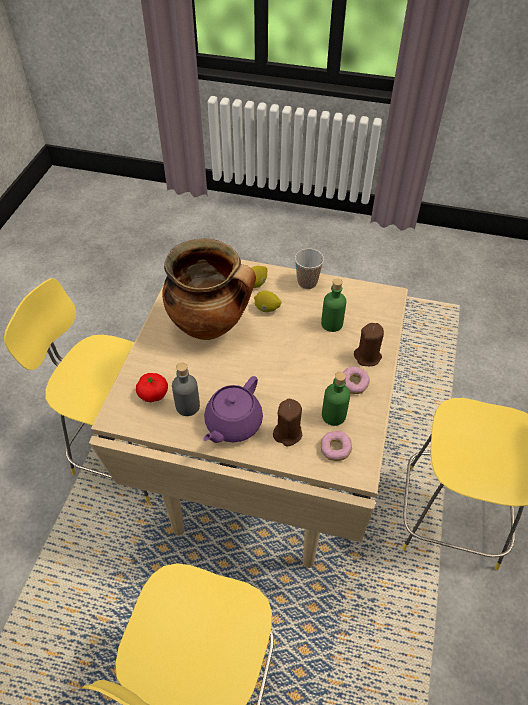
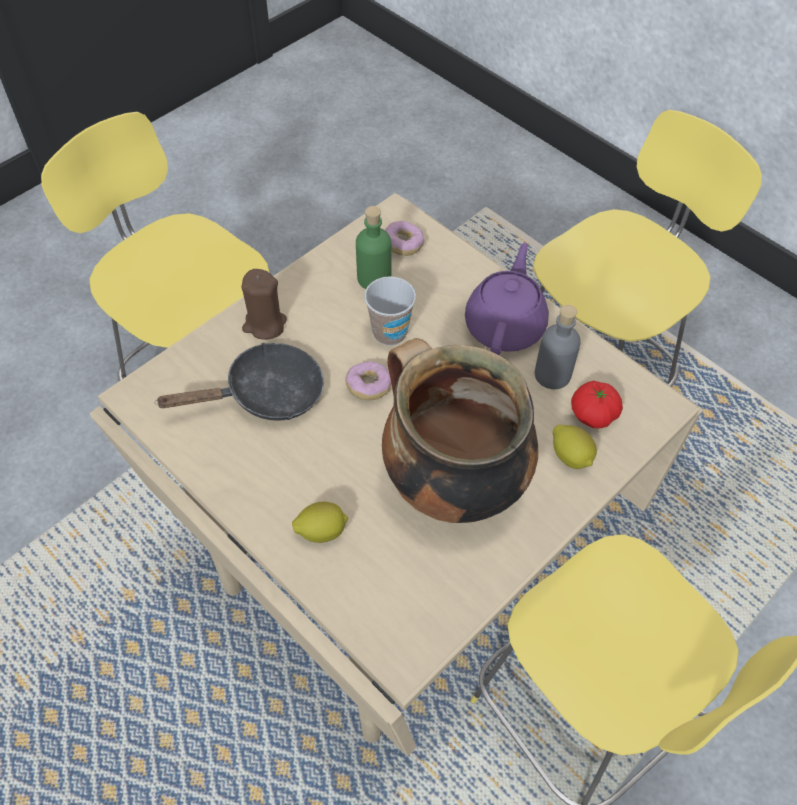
camera: 150 degrees left, 5 degrees up
purple teapot [203,376,263,443] -> purple teapot turned 45 degrees counterclockwise [465,243,549,355]
lemon [254,291,282,312] -> lemon moved to [553,425,597,469]
brown candle [273,398,302,447] -> none
cup [295,248,324,289] -> cup moved to [364,276,416,346]
green bottle [321,278,346,332] -> black frying pan [155,343,324,421]
donut [344,366,370,394] -> donut moved to [345,361,392,400]

